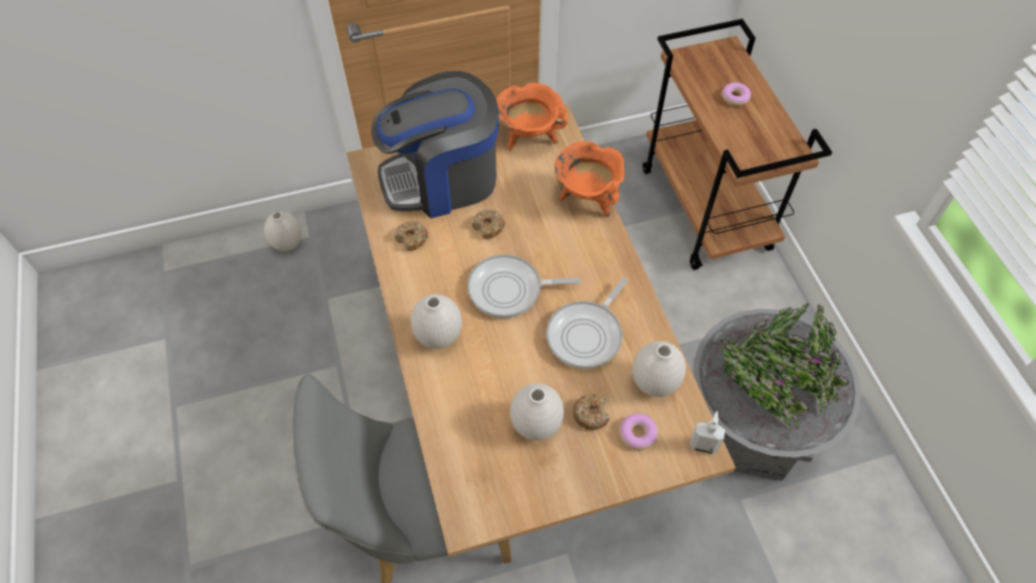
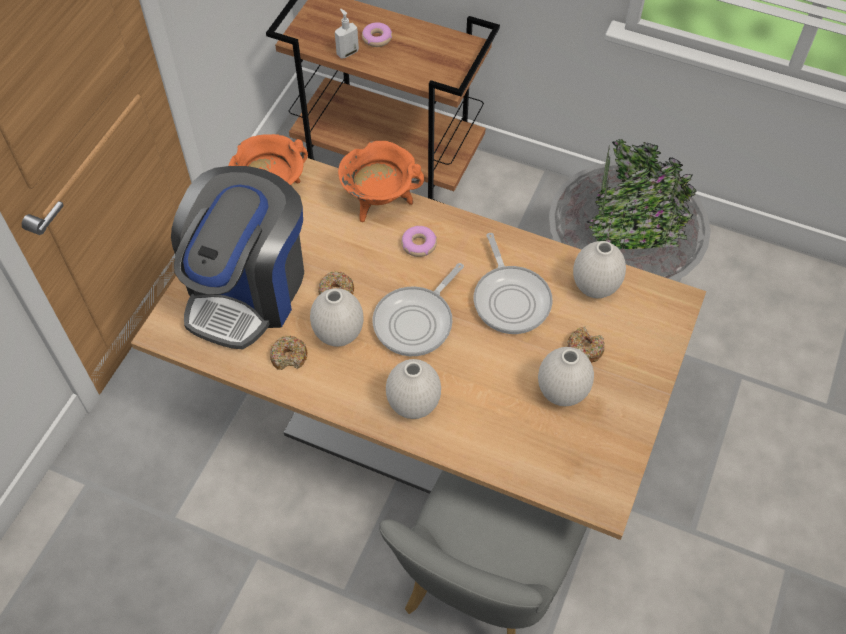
camera: 50 degrees left, 0 degrees up
white vase [264,211,302,251] -> white vase moved to [310,288,364,347]
donut [620,413,658,450] -> donut moved to [401,226,437,257]
soap dispenser [689,411,725,454] -> soap dispenser moved to [335,9,359,59]

